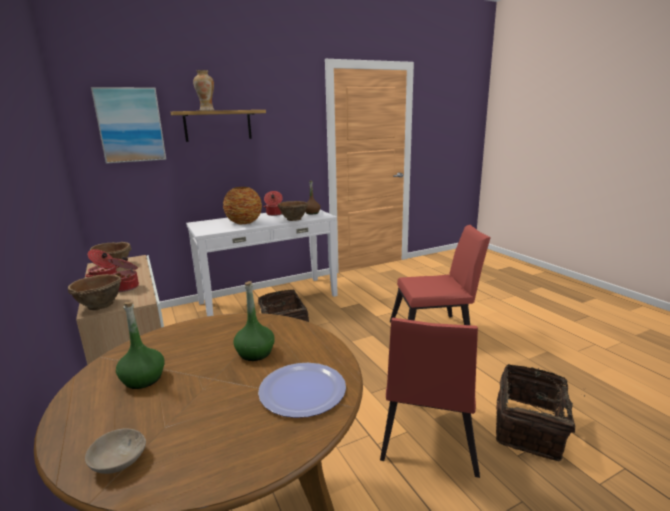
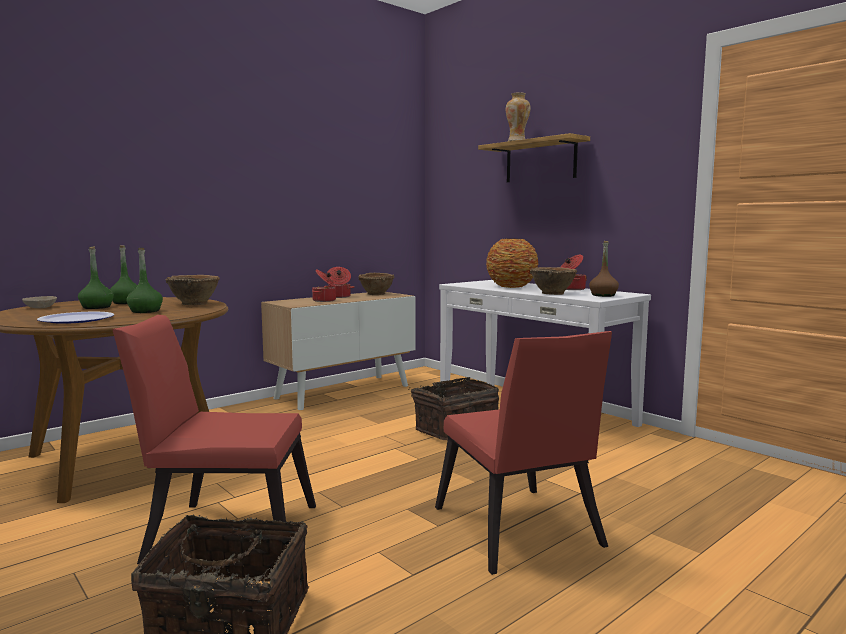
camera: 75 degrees right, 10 degrees down
brown bowl [68,274,122,310] -> brown bowl moved to [166,275,220,305]
picture [91,87,166,164] -> none
none -> green bottle [78,247,114,309]

